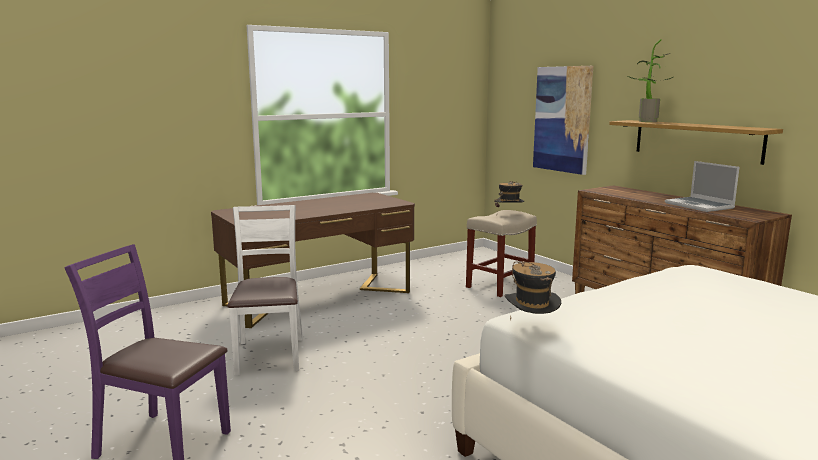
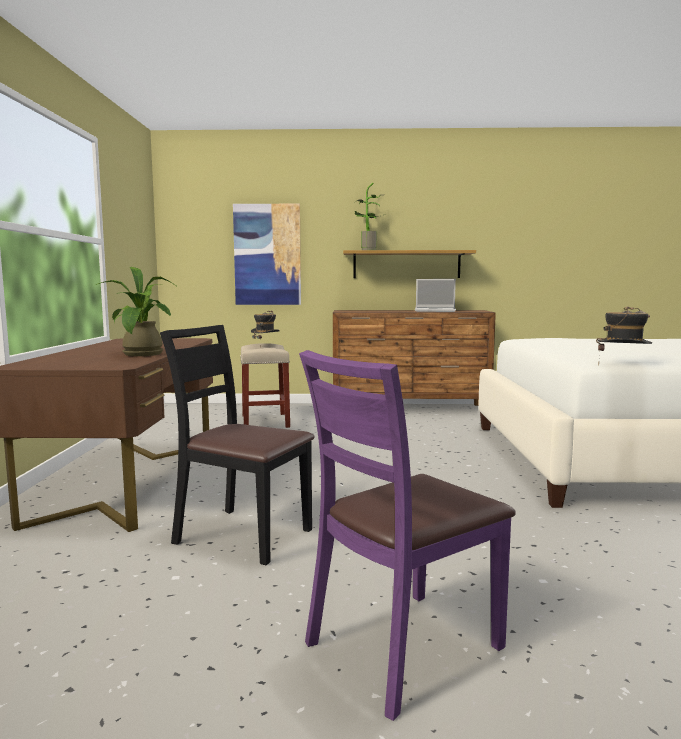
camera: 55 degrees left, 5 degrees down
white chair [227,205,303,375] -> black chair [160,325,314,565]
none -> potted plant [96,267,176,356]

